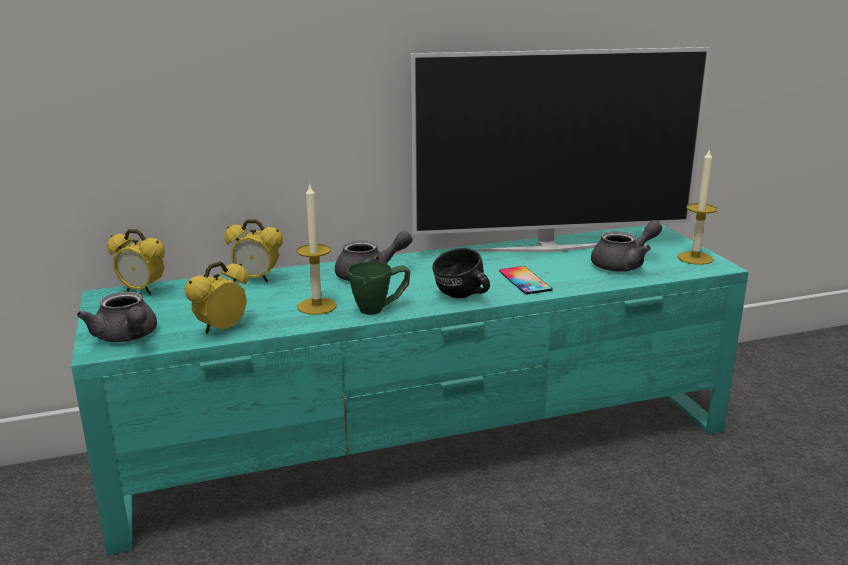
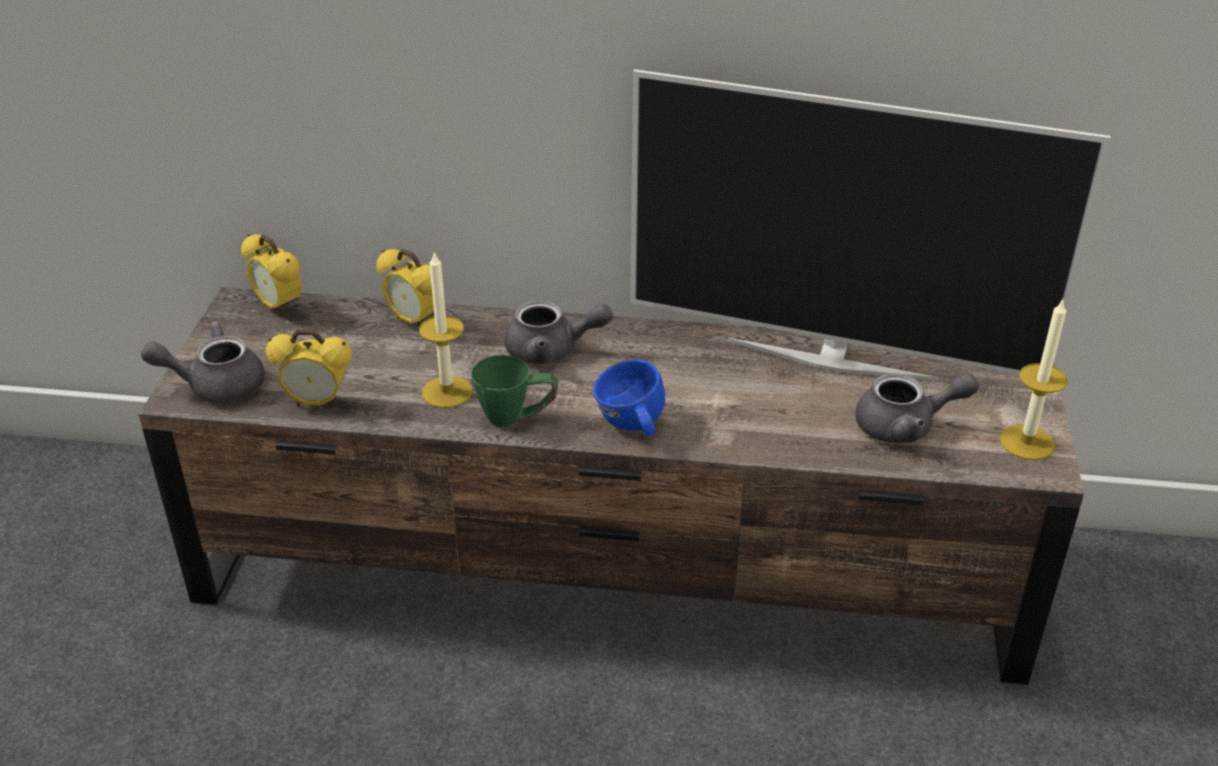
camera: 25 degrees right, 15 degrees up
turquoise tv stand [71,224,749,555] -> brown tv stand [138,287,1084,685]
grey teapot [77,292,157,342] -> grey teapot turned 90 degrees clockwise [141,321,265,403]
alarm clock [185,261,248,334] -> alarm clock turned 150 degrees counterclockwise [266,330,352,409]
black mug [432,248,490,298] -> blue mug [593,359,665,436]
phone [499,266,553,294] -> none

